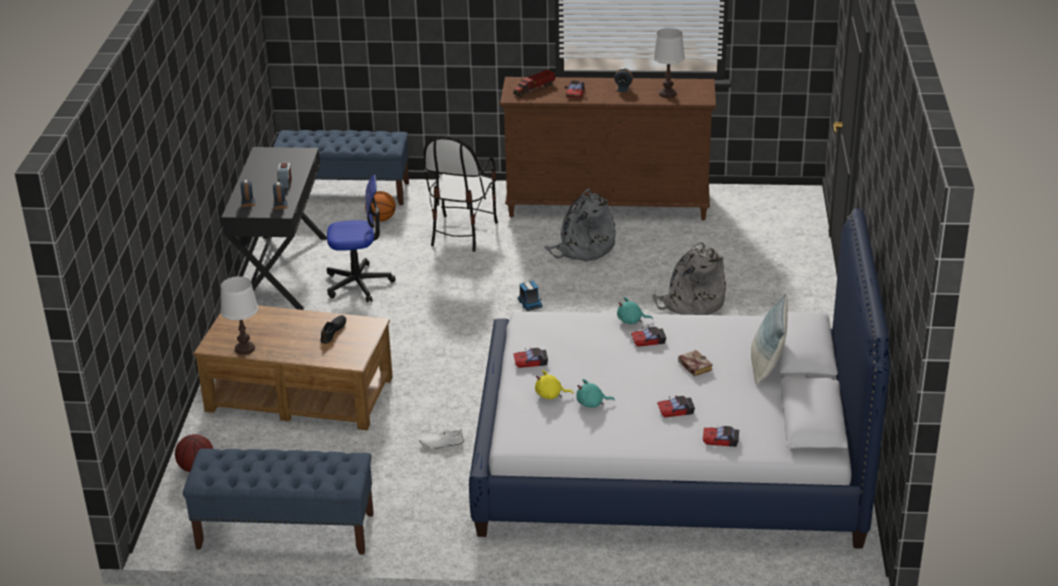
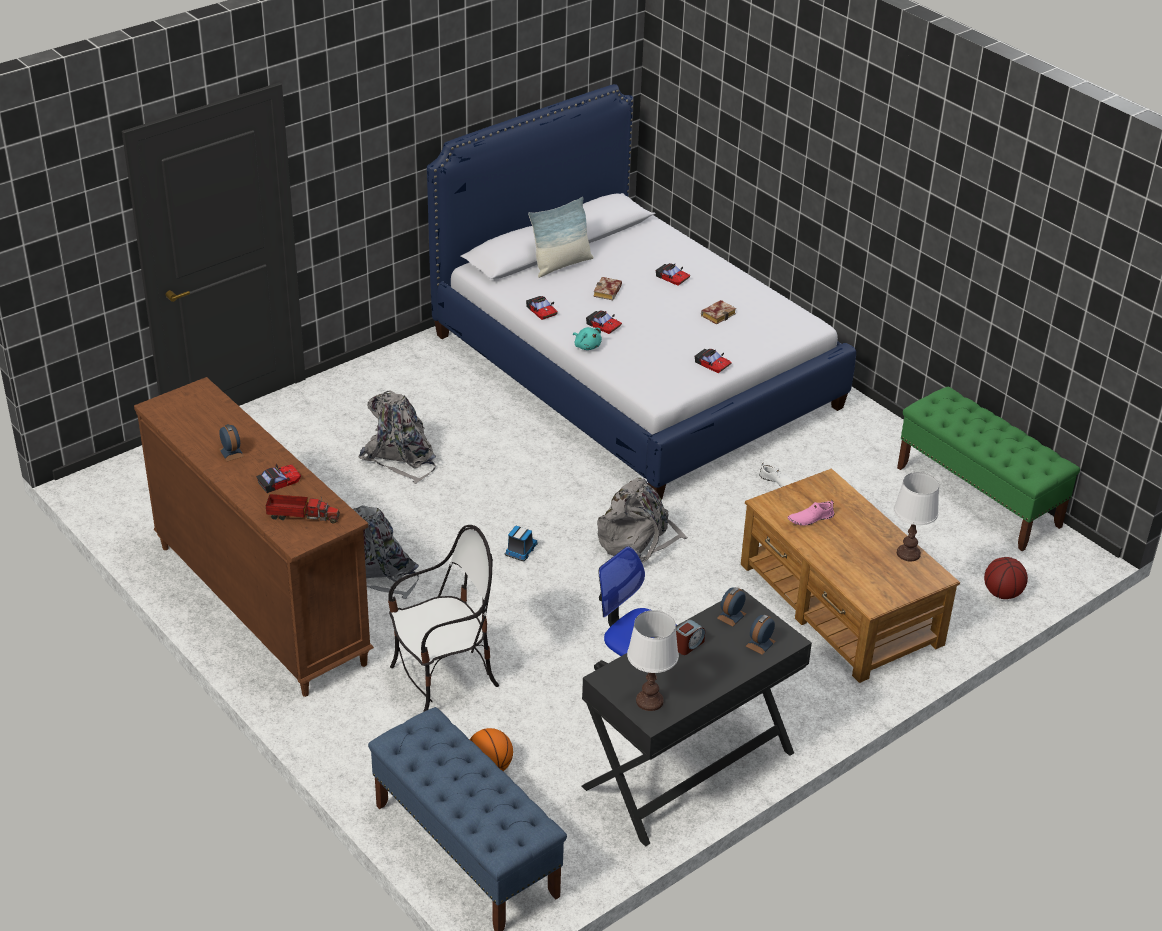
camera: 135 degrees left, 5 degrees up
blue bench [183,449,374,555] -> green bench [897,387,1080,551]
black shoe [320,315,346,344] -> pink shoe [788,500,834,526]
yellow plush toy [535,370,573,399] -> none
turquoise plush toy [576,379,615,408] -> book [701,300,736,325]
white table lamp [653,28,685,98] -> white table lamp moved to [627,610,679,711]
toy car [703,426,739,447] -> toy car moved to [526,296,558,320]
none -> grey backpack [597,478,688,564]

